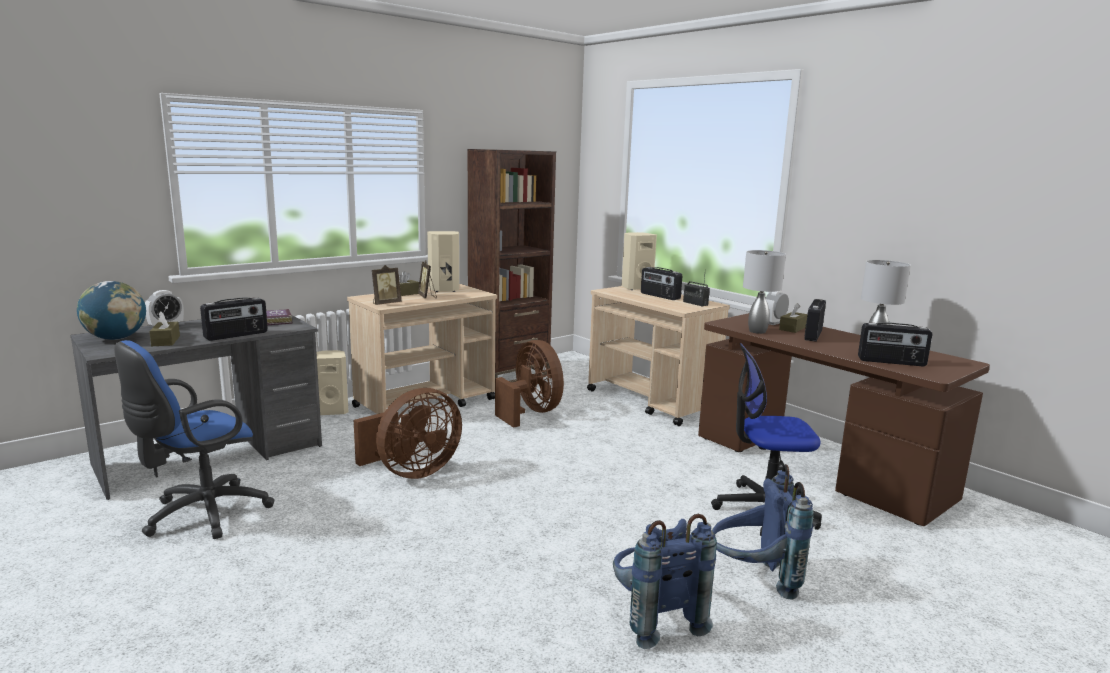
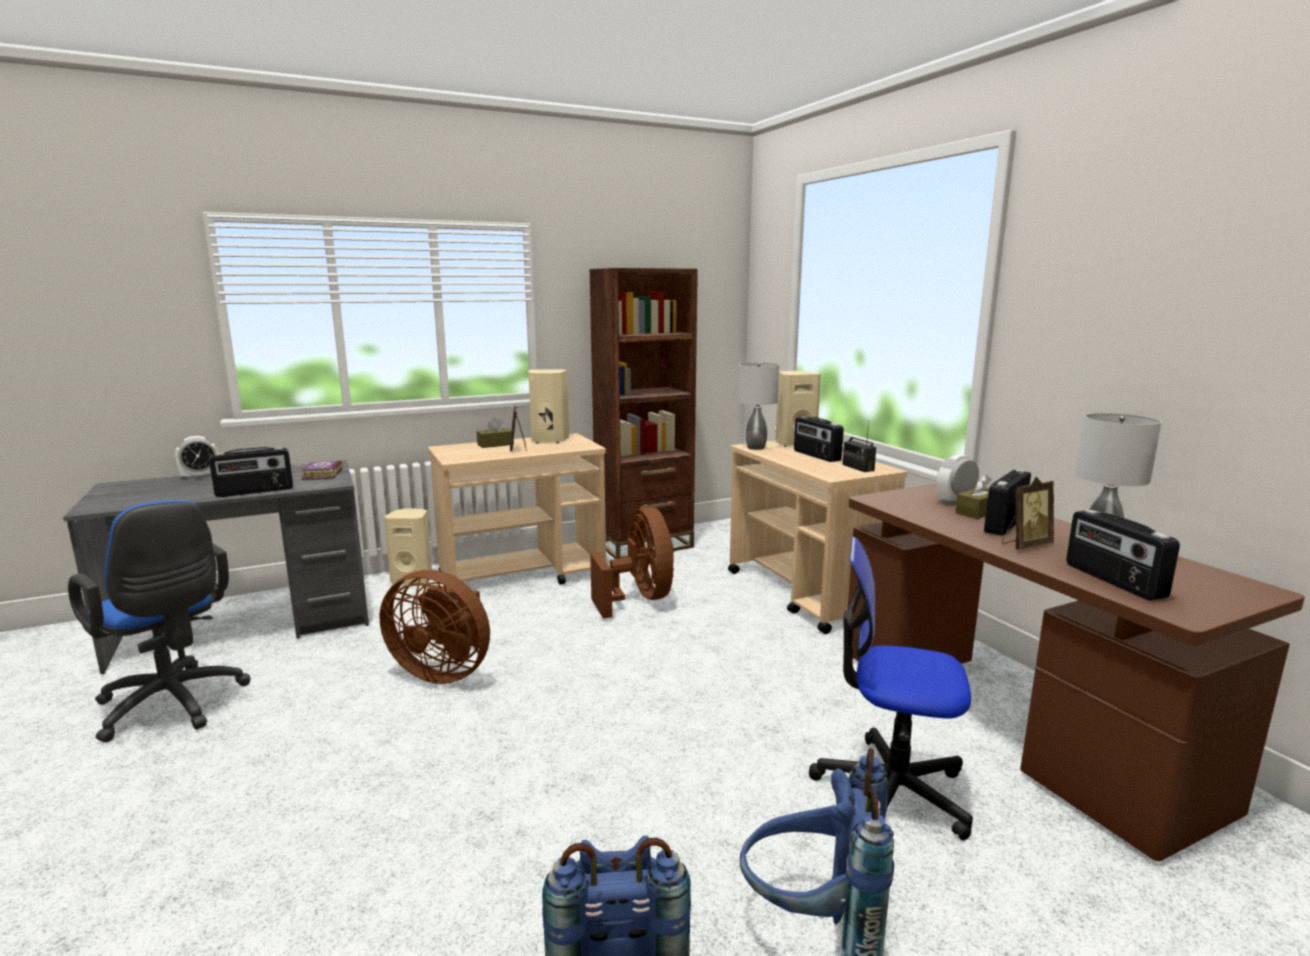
camera: 15 degrees right, 0 degrees up
globe [77,281,146,340] -> none
blue office chair [114,340,274,539] -> blue office chair turned 105 degrees counterclockwise [68,500,251,742]
brown tissue box [149,312,180,346] -> none
brown fan [354,388,462,479] -> brown fan turned 45 degrees clockwise [380,570,490,684]
picture frame [372,265,401,305] -> picture frame moved to [1002,477,1054,550]
grey table lamp [743,250,786,334] -> grey table lamp moved to [738,363,779,450]
radio [858,322,932,366] -> radio turned 45 degrees clockwise [1066,510,1180,601]

